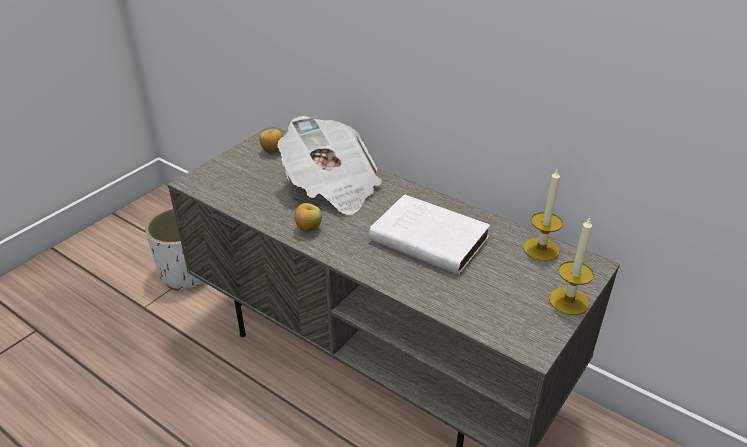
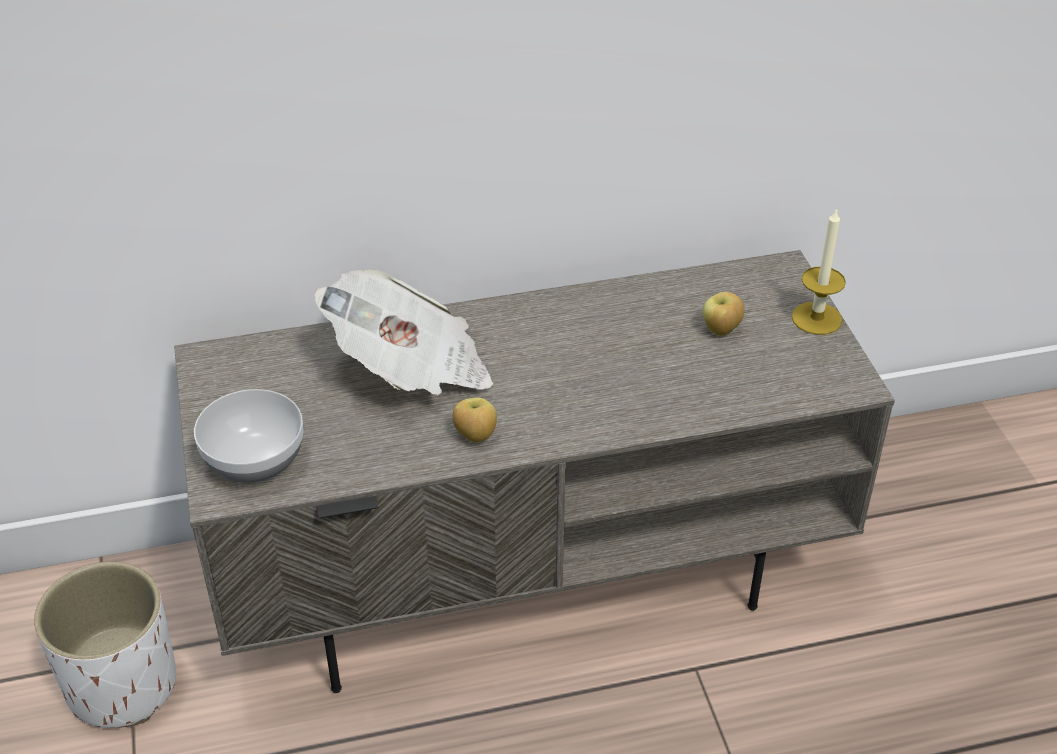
camera: 50 degrees left, 5 degrees up
apple [260,129,283,153] -> apple moved to [703,292,745,336]
white book [369,194,491,275] -> none
candle [523,168,563,261] -> none
none -> bowl [194,389,303,483]

